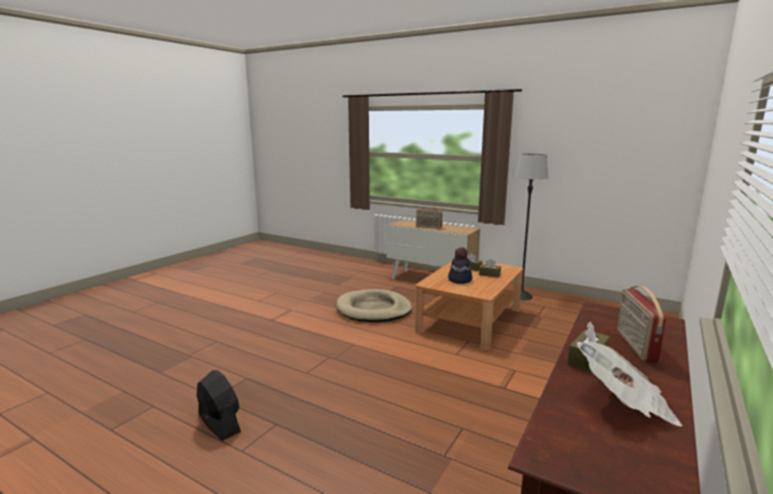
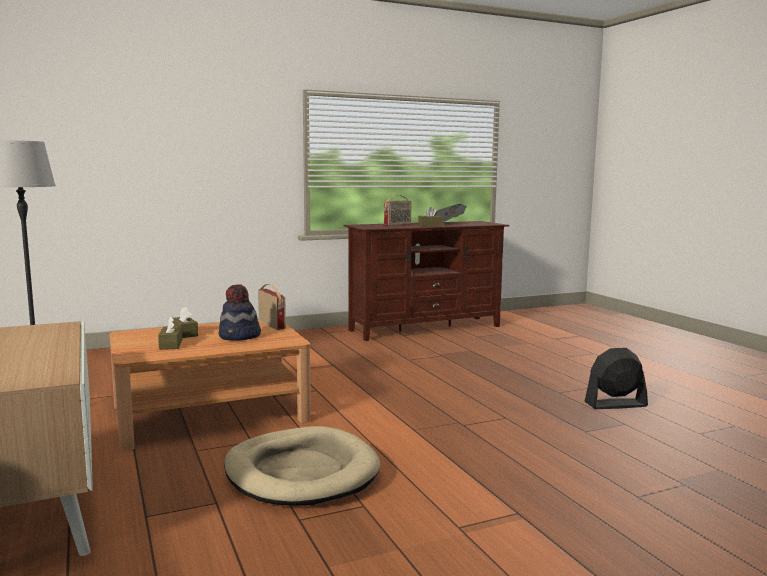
camera: 145 degrees left, 5 degrees down
black fan [197,370,241,441] -> black fan turned 90 degrees clockwise [585,348,648,409]
radio [416,206,442,229] -> radio moved to [258,284,286,330]

